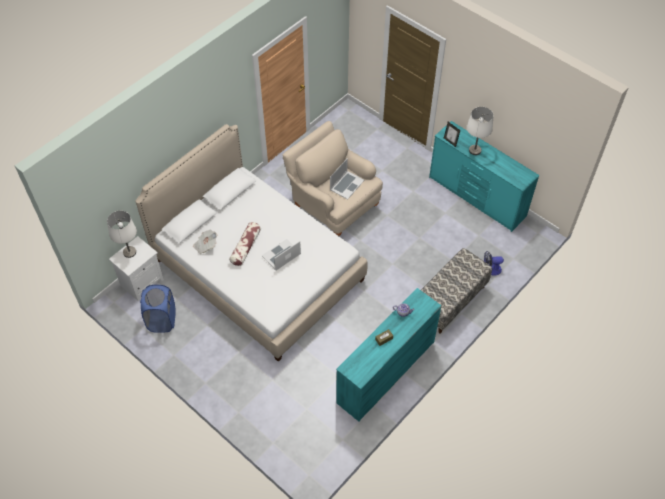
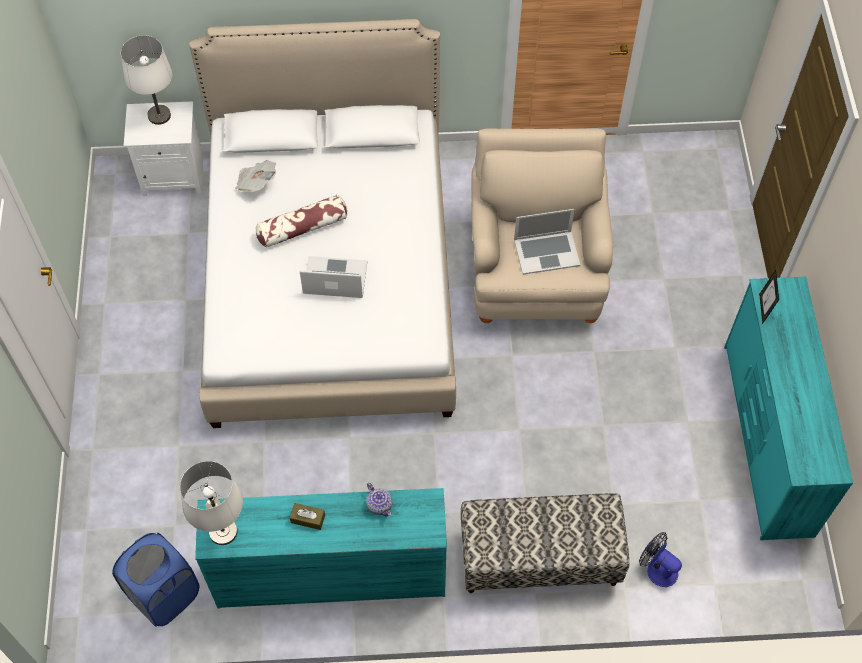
camera: 45 degrees right, 5 degrees up
blue laundry basket [140,285,176,333] -> blue laundry basket moved to [112,533,200,627]
white table lamp [467,107,494,155] -> white table lamp moved to [180,461,243,545]

